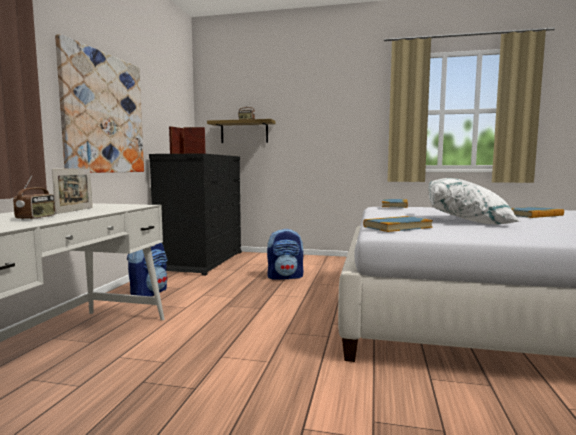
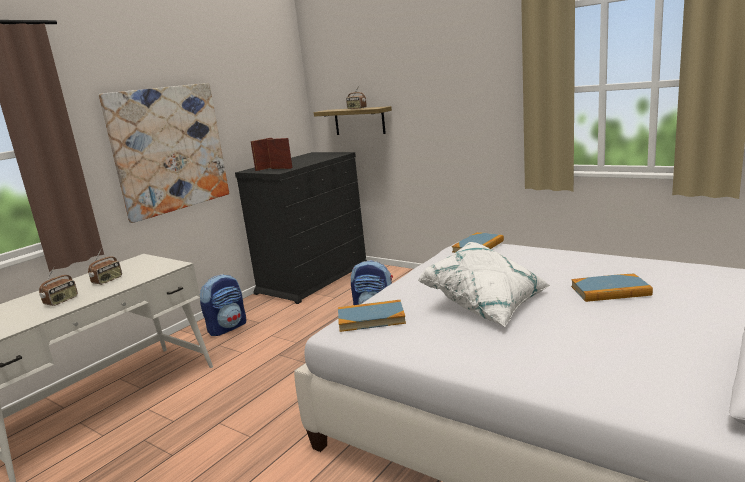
camera: 25 degrees right, 10 degrees up
picture frame [52,168,92,214] -> radio [88,250,122,285]

